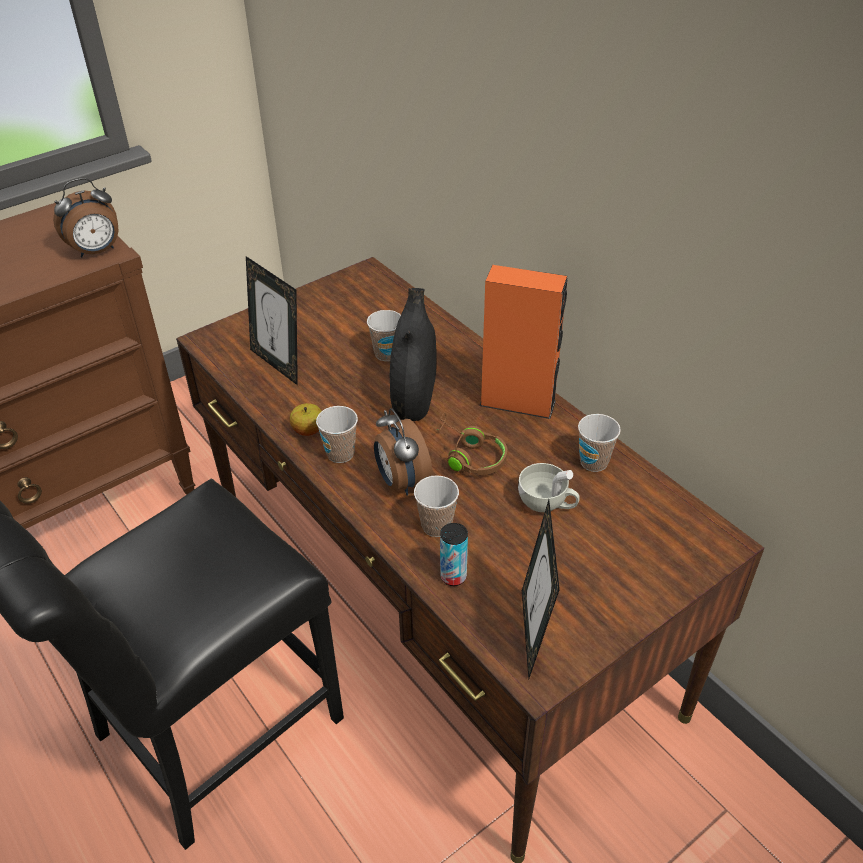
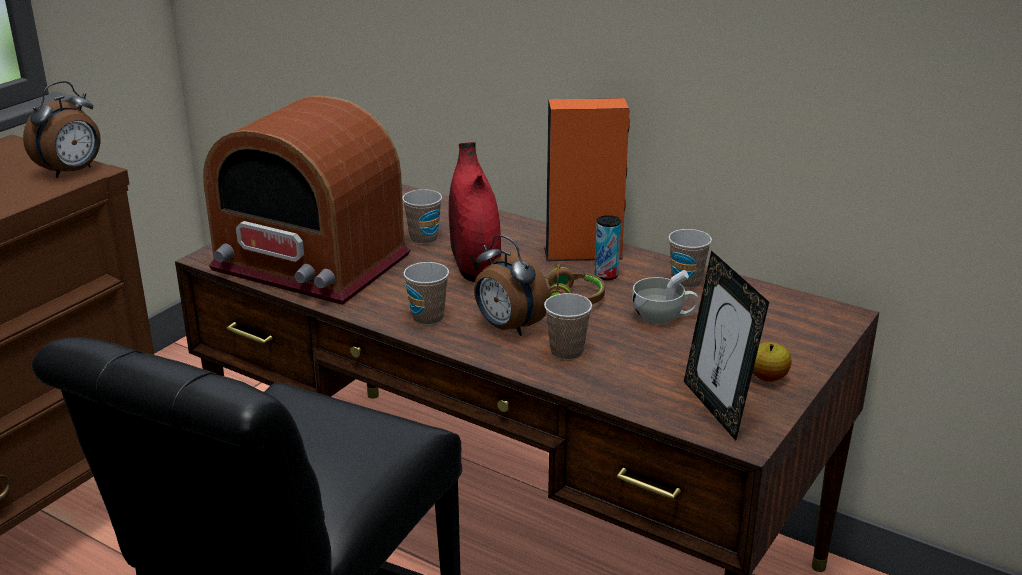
camera: 20 degrees left, 15 degrees down
picture frame [246,256,298,385] -> radio [203,95,410,305]
apple [290,403,322,436] -> apple moved to [752,342,792,382]
black vase [390,288,437,421] -> red vase [449,142,501,282]
can [440,523,468,586] -> can moved to [595,215,621,280]

